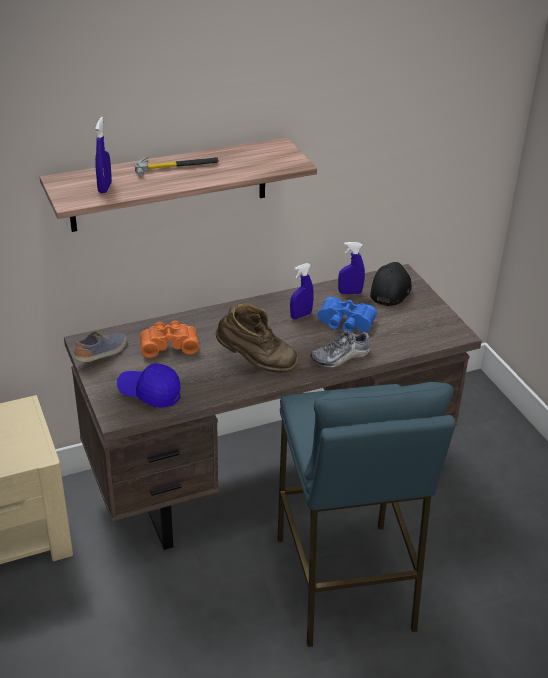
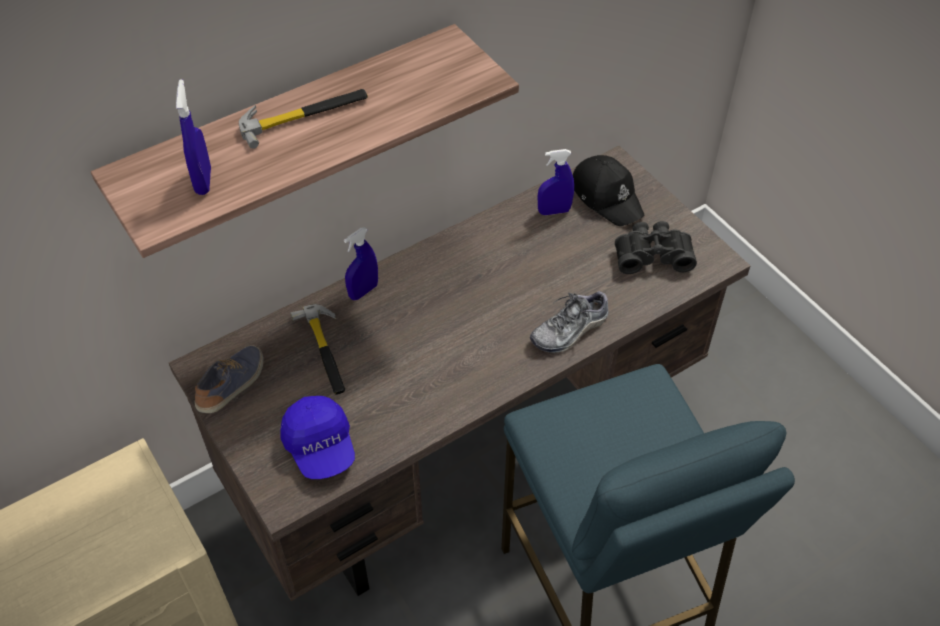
camera: 10 degrees left, 15 degrees up
blue cap [117,363,181,407] -> blue cap turned 120 degrees counterclockwise [280,396,355,479]
orange binoculars [140,321,199,358] -> hammer [290,304,345,395]
brown boot [216,303,298,373] -> none
blue spray bottle [290,263,314,319] -> blue spray bottle moved to [344,227,378,300]
blue binoculars [318,297,377,332] -> none
black cap [370,262,412,306] -> black cap turned 135 degrees clockwise [573,155,644,226]
none -> black binoculars [615,221,697,274]

